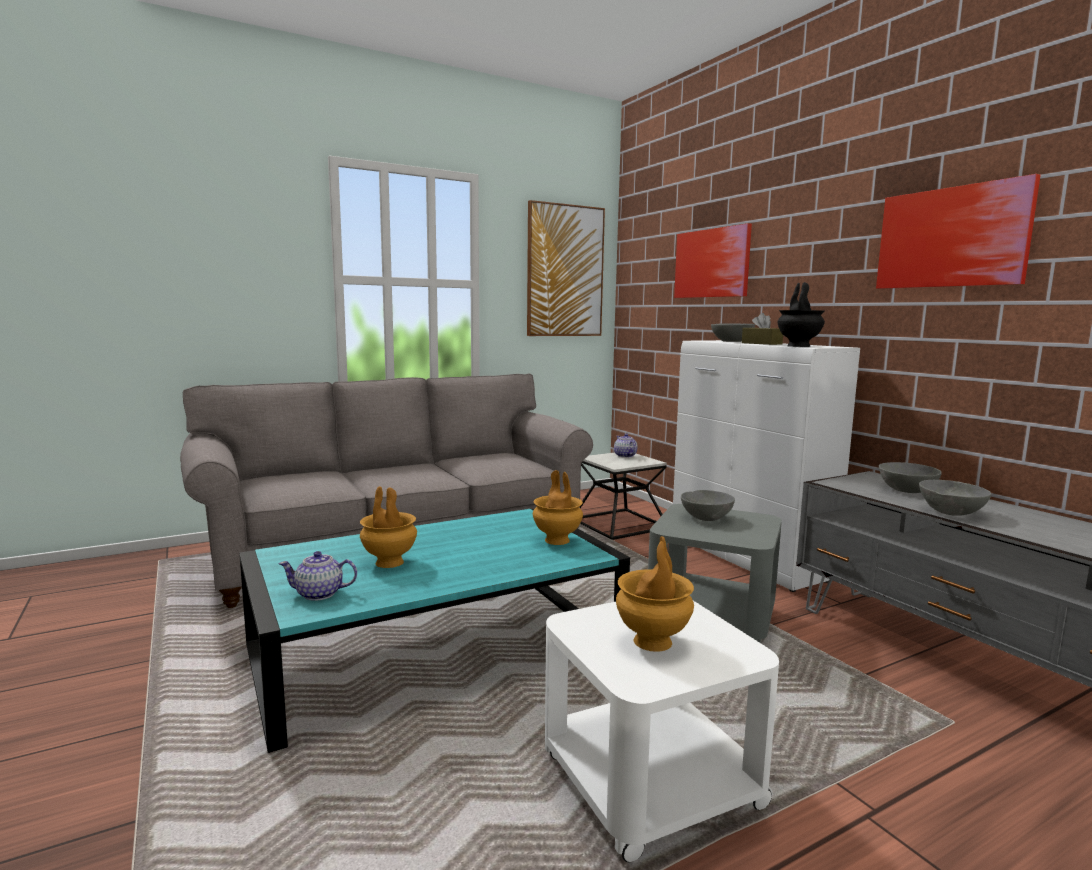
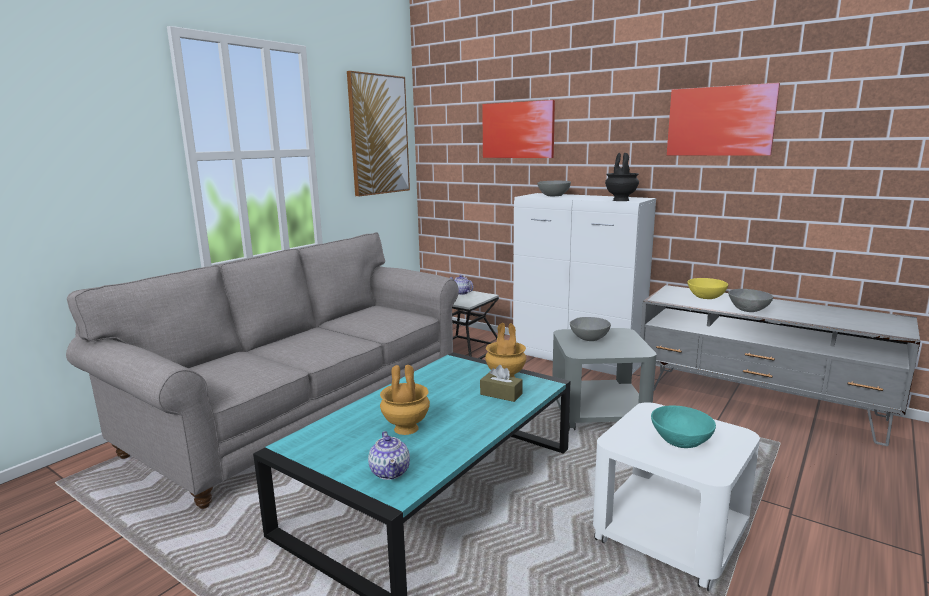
camera: 25 degrees left, 5 degrees up
teapot [279,551,357,601] -> teapot turned 75 degrees counterclockwise [368,431,410,480]
brown vase [616,536,694,652] -> turquoise bowl [651,405,716,448]
brown tissue box [742,313,783,345] -> brown tissue box moved to [480,365,523,402]
grey bowl [879,462,942,493] -> yellow bowl [687,278,728,299]

